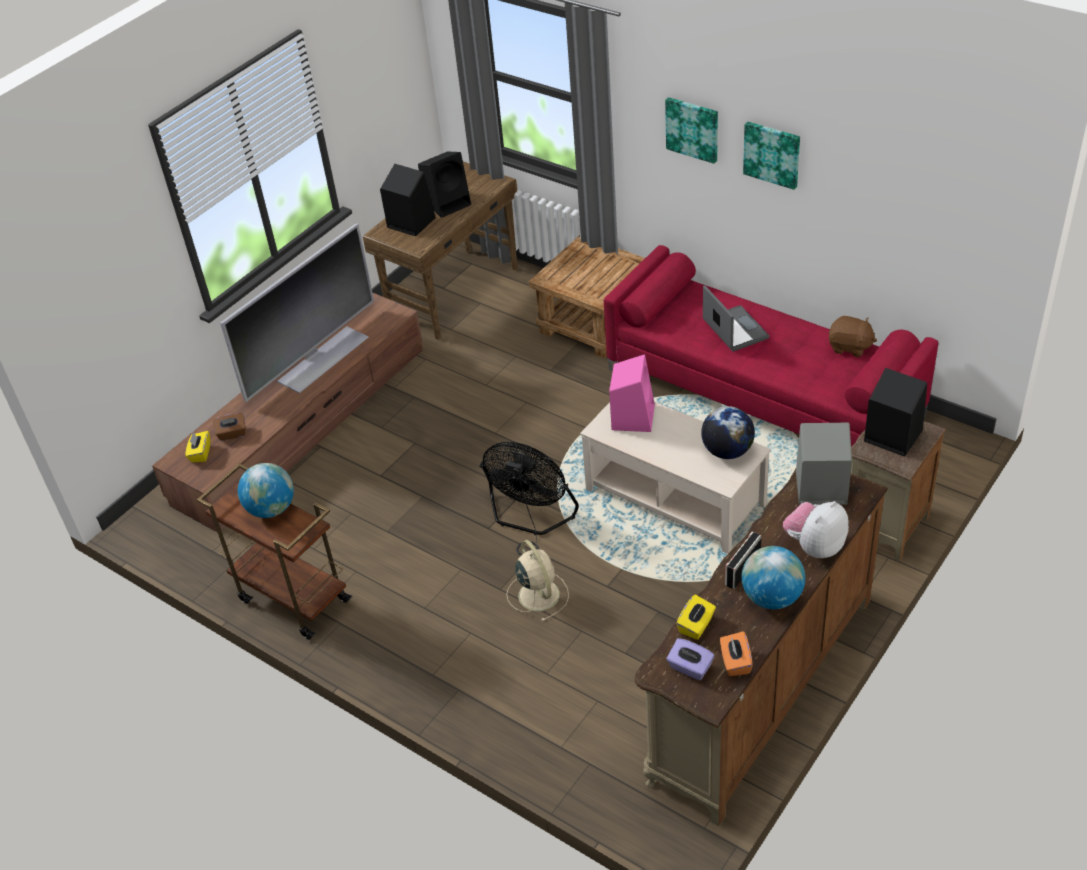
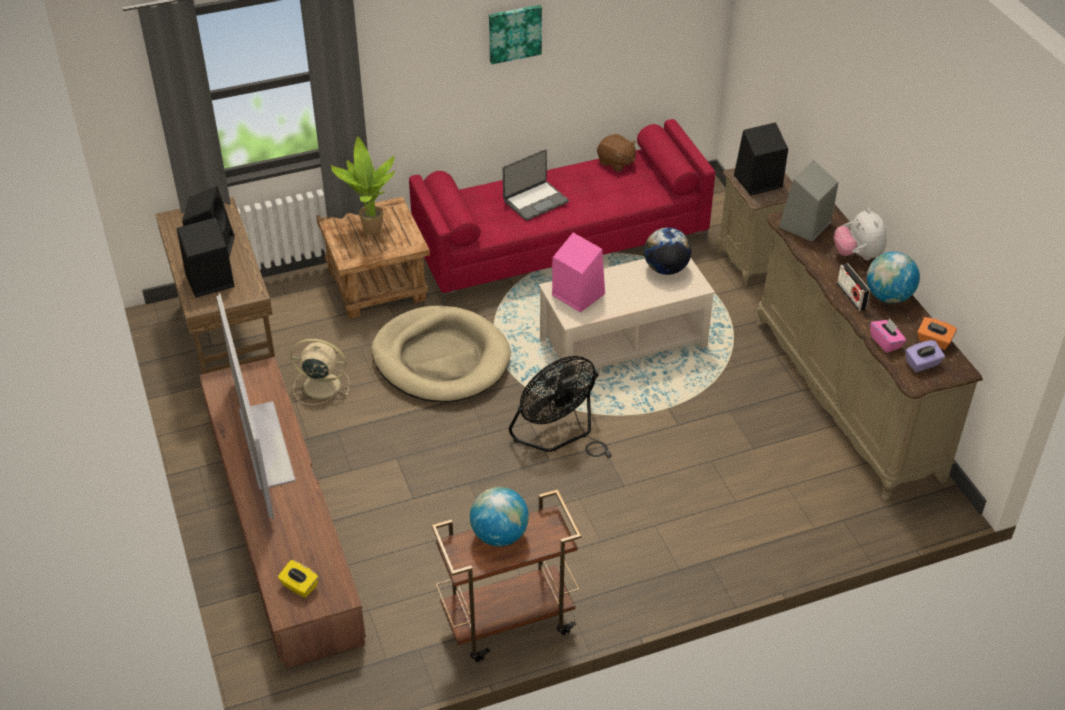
camera: 60 degrees left, 0 degrees up
brown tissue box [213,413,246,441] -> none
beige fan [506,540,569,621] -> beige fan moved to [291,338,350,405]
picture [665,97,718,164] -> none
yellow tissue box [676,595,716,640] -> pink tissue box [870,318,906,353]
laptop [703,286,769,352] -> laptop turned 135 degrees clockwise [503,149,569,221]
brown plush toy [829,316,877,357] -> brown plush toy turned 75 degrees clockwise [597,134,636,172]
none -> potted plant [331,137,395,234]
none -> beige dog bed [372,305,511,402]

